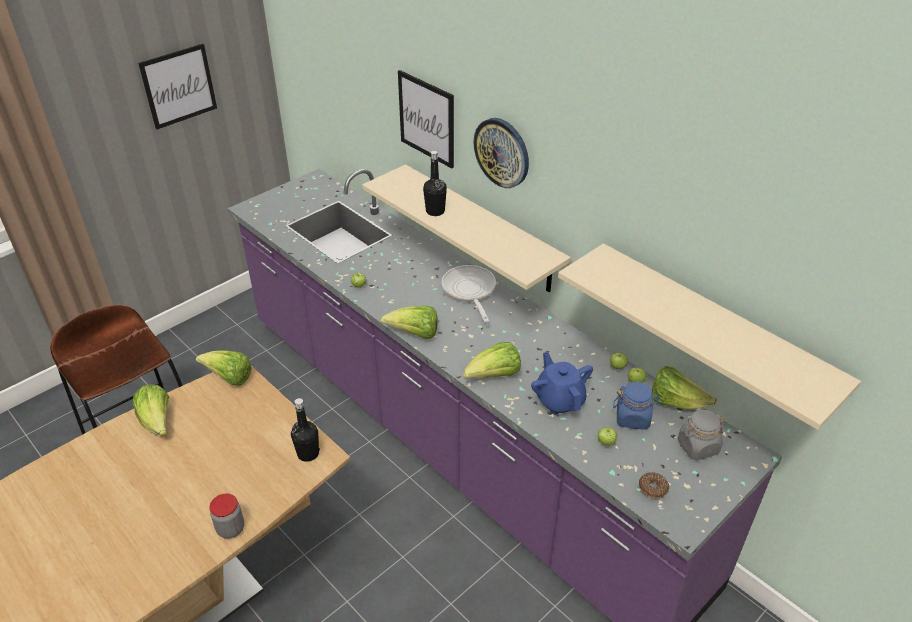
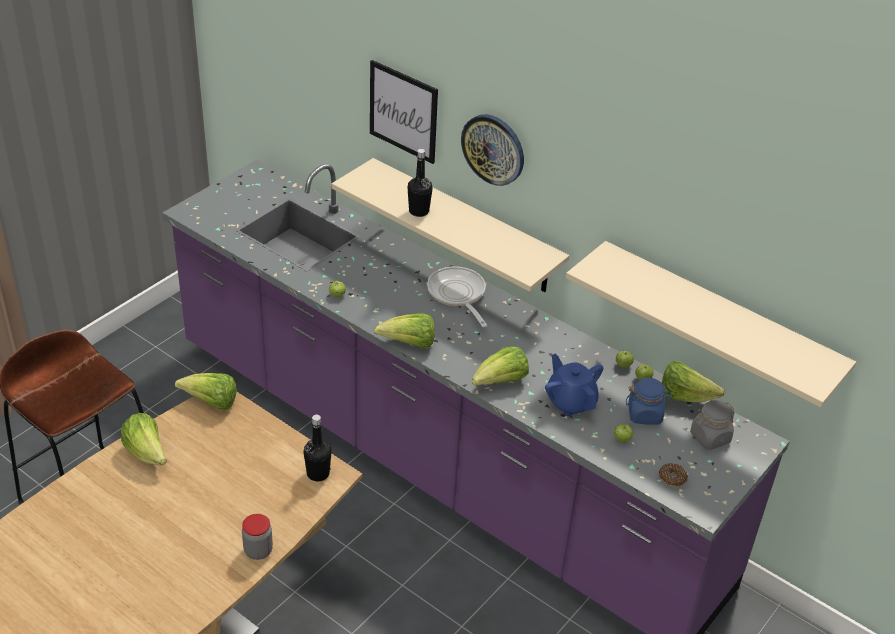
camera: 10 degrees left, 0 degrees up
picture [138,44,217,129] -> none

